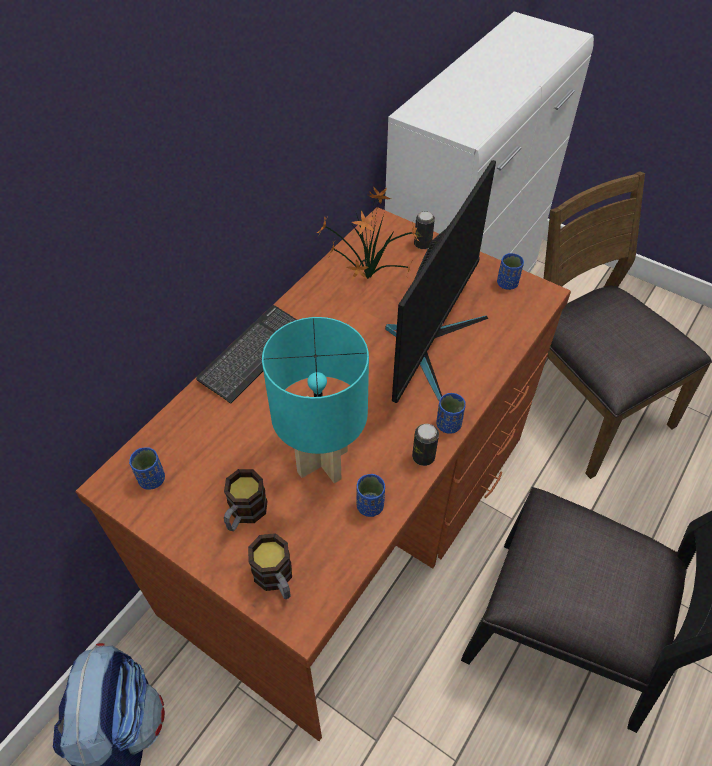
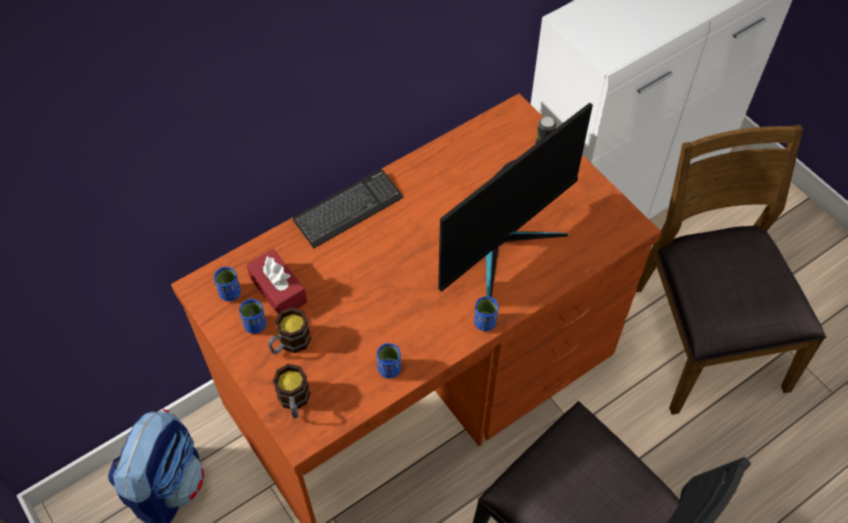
camera: 20 degrees right, 5 degrees up
turquoise table lamp [262,317,369,483] -> none
potted plant [315,186,419,280] -> none
can [412,424,439,466] -> none
blue cup [497,253,524,290] -> blue cup moved to [239,299,266,334]
none -> red tissue box [246,249,307,315]

